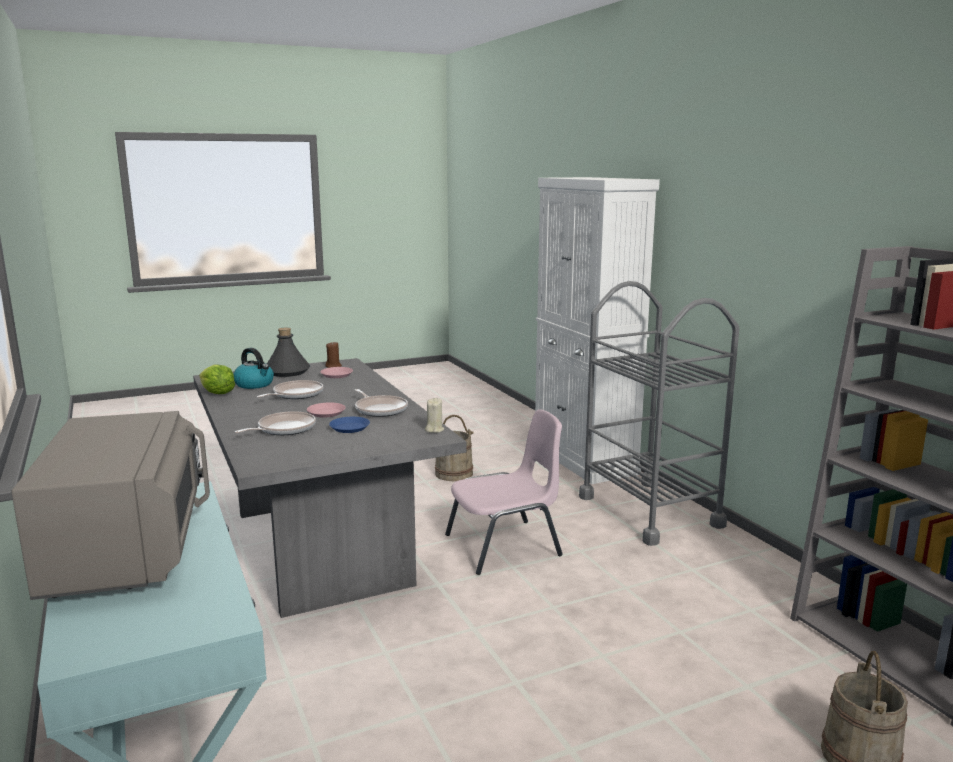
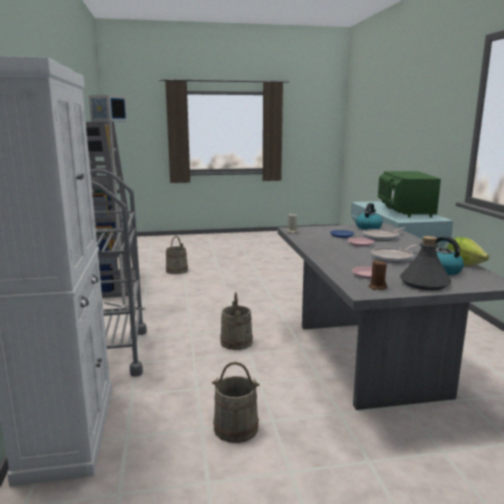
camera: 165 degrees left, 0 degrees up
grey microwave [11,411,210,600] -> green microwave [378,171,441,217]
frying pan [355,389,408,417] -> none
pink chair [445,409,563,575] -> beige bucket [220,292,253,350]
none -> grey floor lamp [89,95,145,312]
none -> kettle [356,203,383,230]

